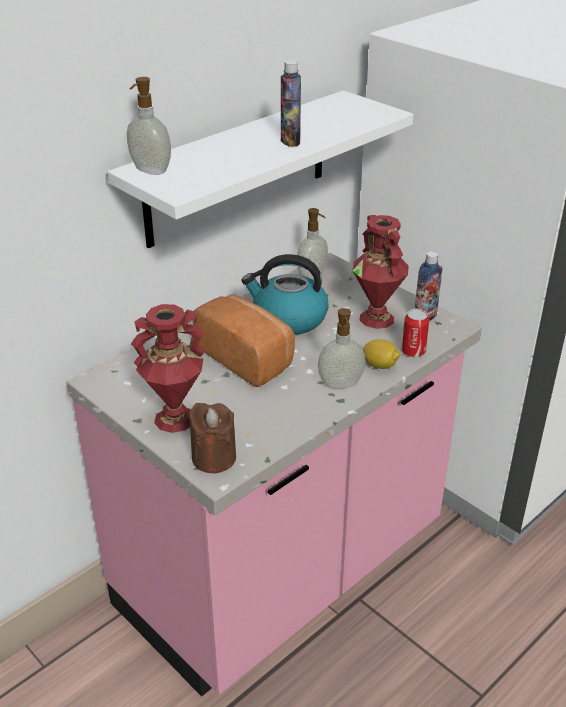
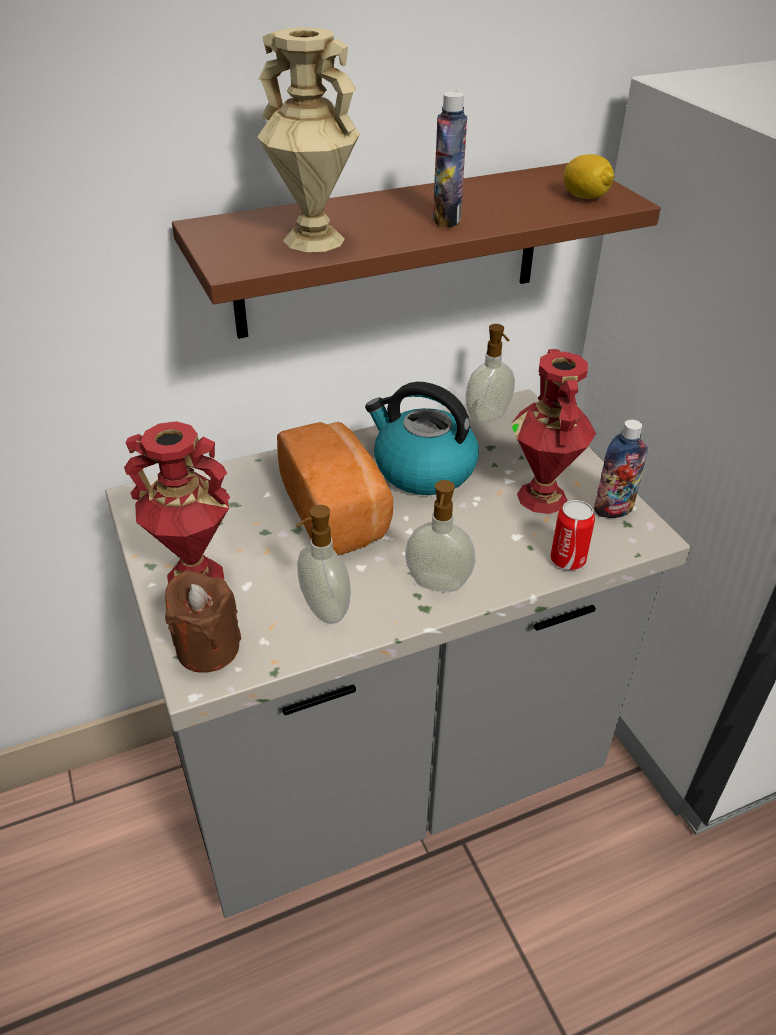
camera: 20 degrees right, 5 degrees up
pink counter [66,253,482,697] -> grey counter [105,389,690,918]
white shelf [107,90,414,248] -> brown shelf [172,163,661,339]
soap dispenser [127,77,171,175] -> soap dispenser moved to [296,505,351,624]
lemon [363,339,400,369] -> lemon moved to [564,154,614,199]
none -> beige vase [257,27,360,252]

